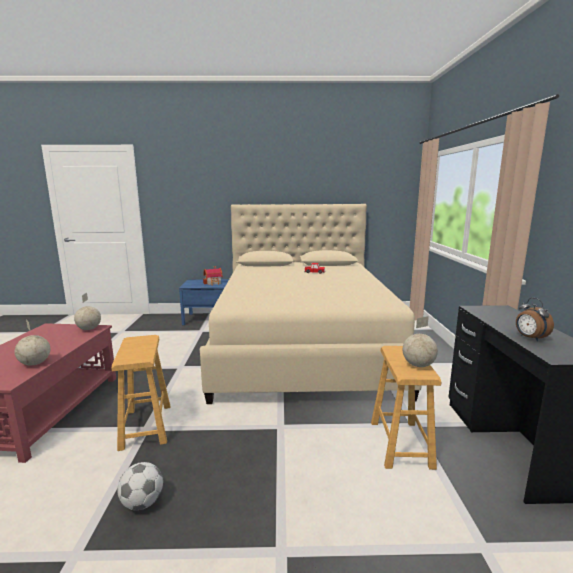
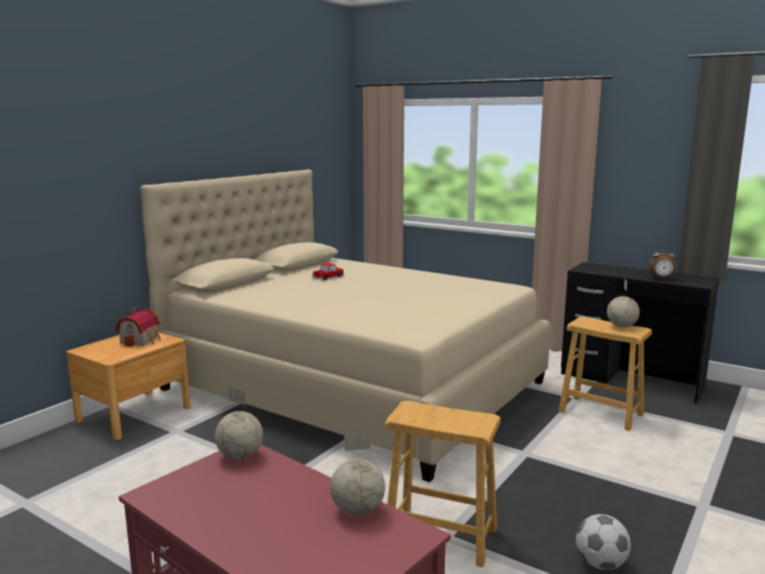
camera: 55 degrees left, 0 degrees up
blue nightstand [179,279,229,325] -> brown nightstand [66,332,190,440]

